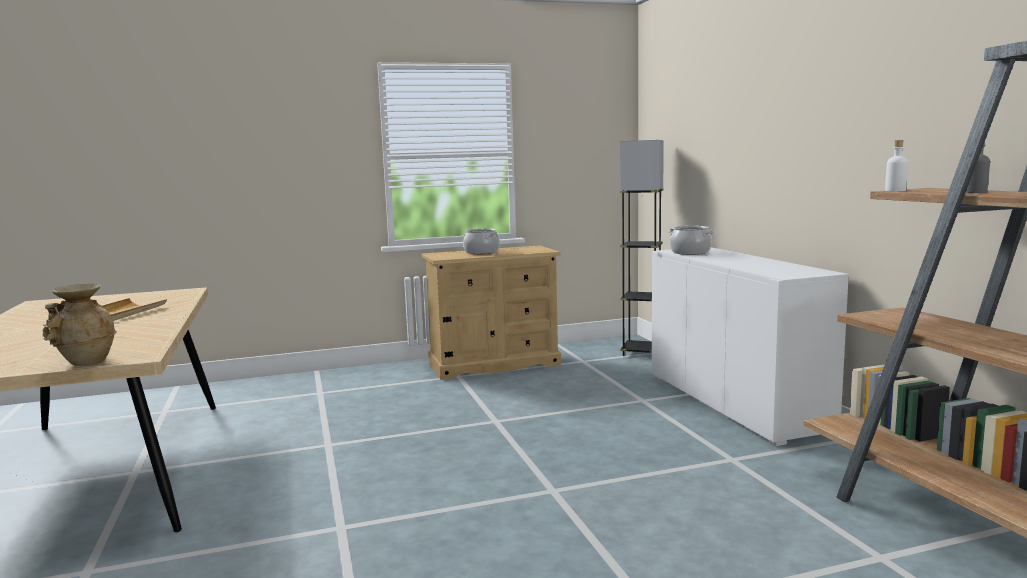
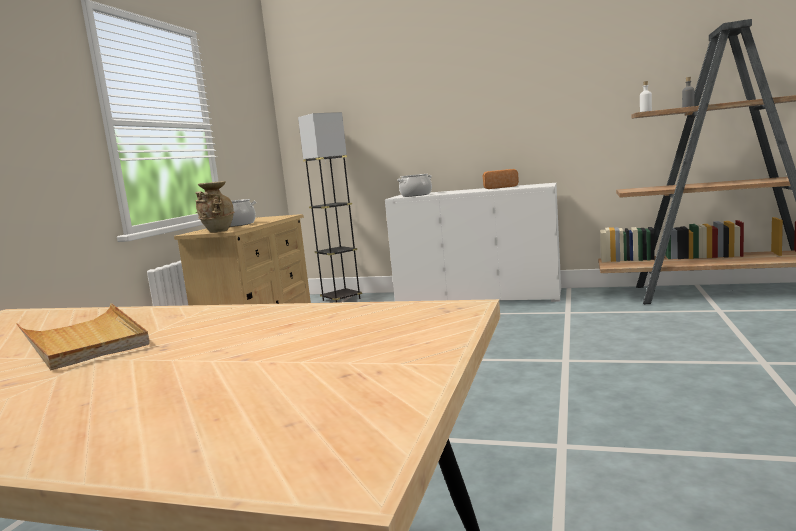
camera: 55 degrees left, 0 degrees up
beige vase [43,284,117,366] -> beige vase moved to [195,181,235,232]
none -> bread [482,169,519,189]

